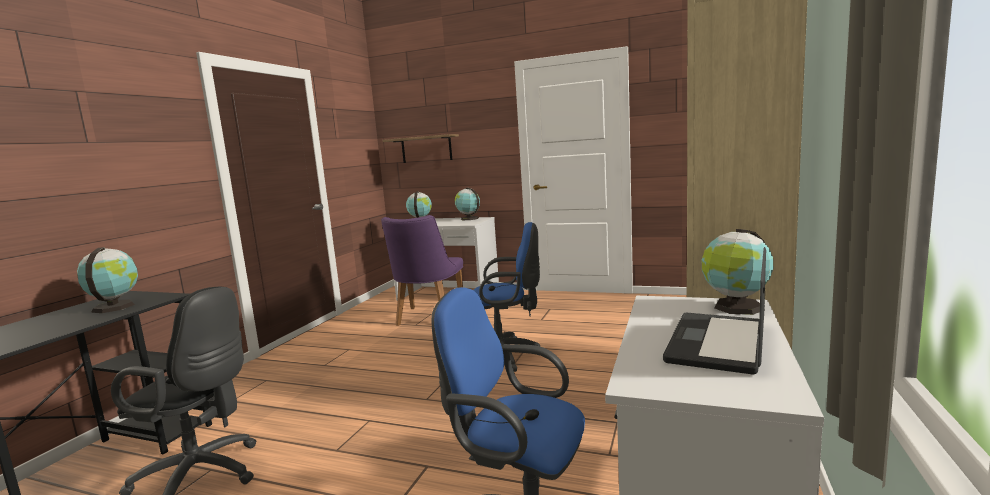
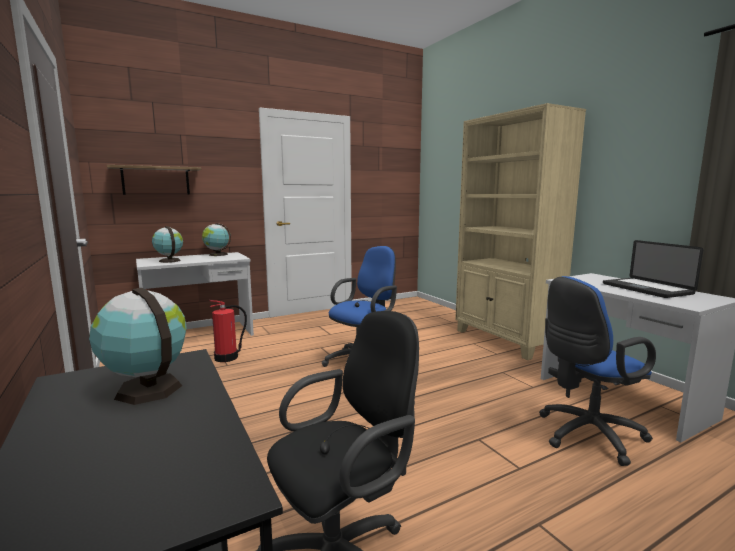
camera: 50 degrees left, 0 degrees up
purple chair [381,215,463,326] -> fire extinguisher [209,300,247,362]
globe [701,229,773,315] -> none

